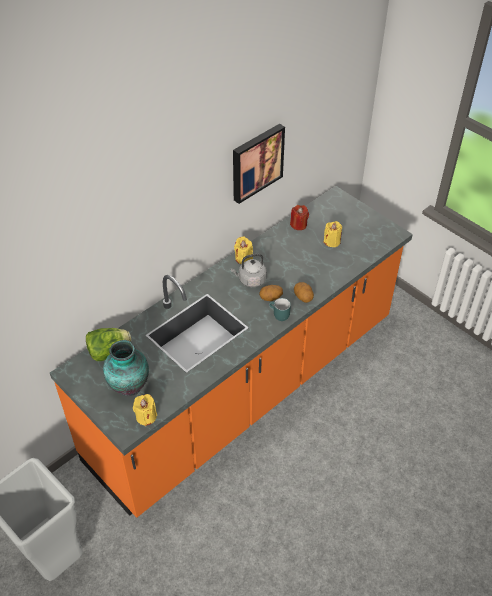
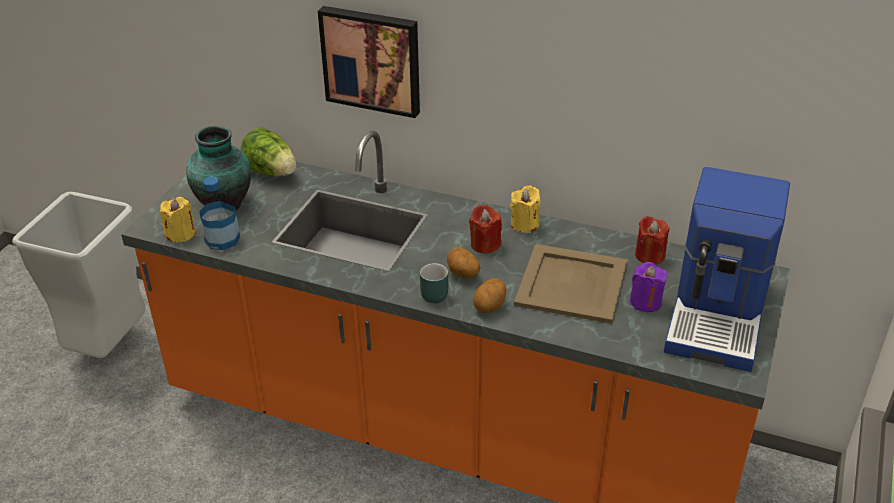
camera: 65 degrees right, 10 degrees down
grey kettle [230,254,267,287] -> red candle [469,204,502,254]
picture [233,124,285,204] -> picture moved to [318,6,420,118]
yellow candle [323,221,342,247] -> purple candle [630,262,667,312]
none -> bottle [199,176,240,250]
none -> beige tray [514,244,628,324]
none -> coffee machine [664,167,790,372]

